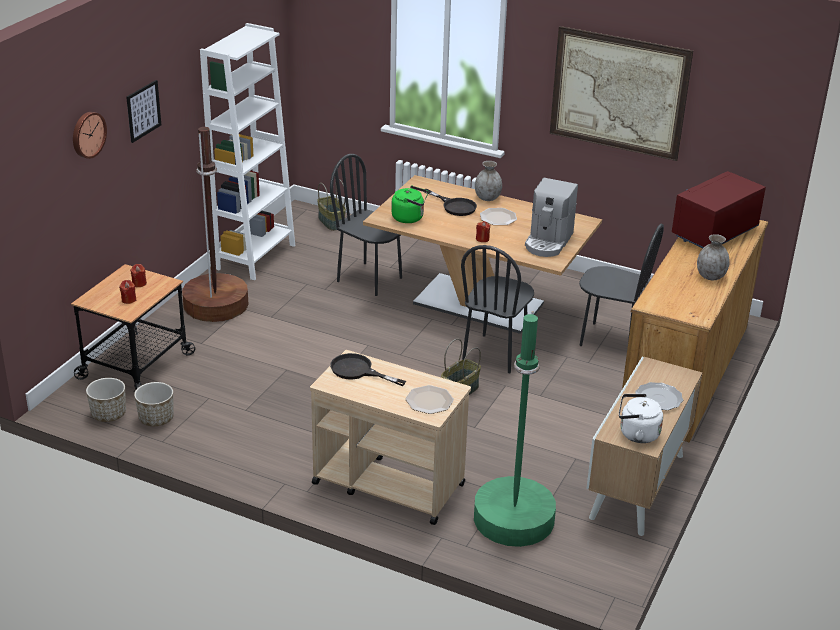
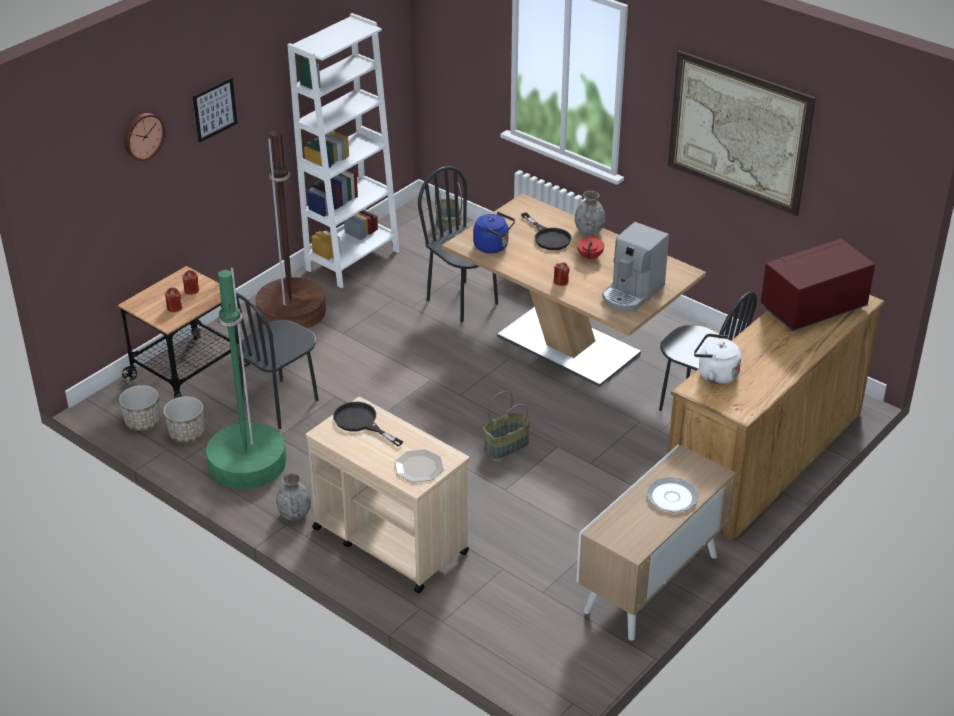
camera: 15 degrees right, 5 degrees up
green kettle [391,186,428,223] -> blue kettle [473,212,515,253]
black chair [461,245,534,373] -> black chair moved to [221,293,318,429]
green floor lamp [474,311,556,547] -> green floor lamp moved to [206,267,286,489]
plate [480,208,517,225] -> red teapot [577,234,604,261]
white kettle [619,394,663,443] -> white kettle moved to [694,333,741,384]
grey vase [697,234,730,280] -> grey vase moved to [276,473,311,521]

